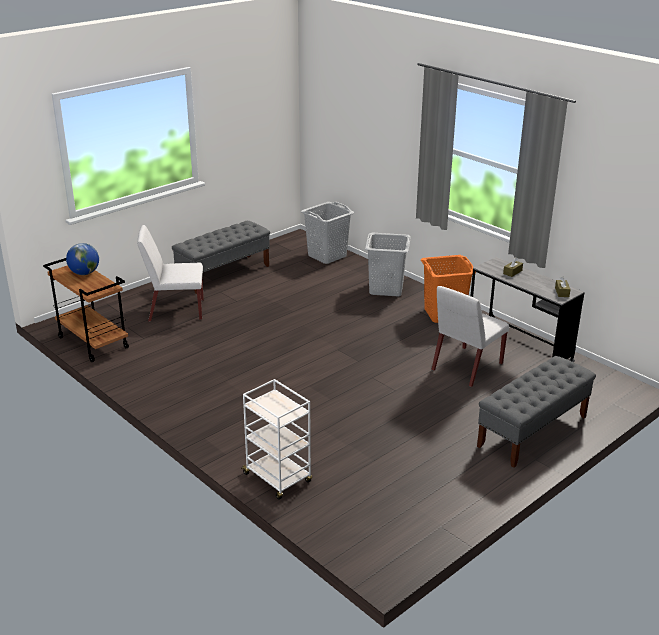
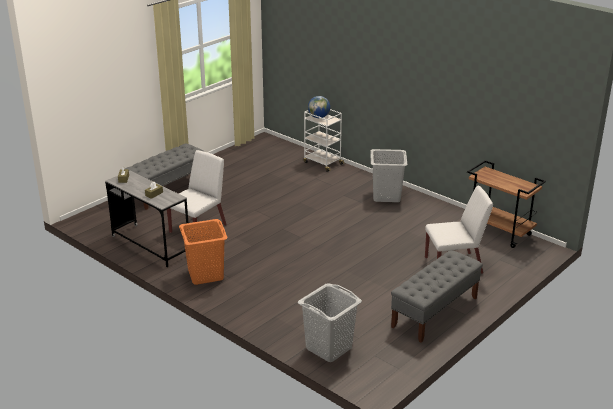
camera: 175 degrees right, 0 degrees up
globe [66,243,99,275] -> globe moved to [308,96,330,118]
grey laundry basket [365,232,411,297] -> grey laundry basket moved to [370,149,408,202]

